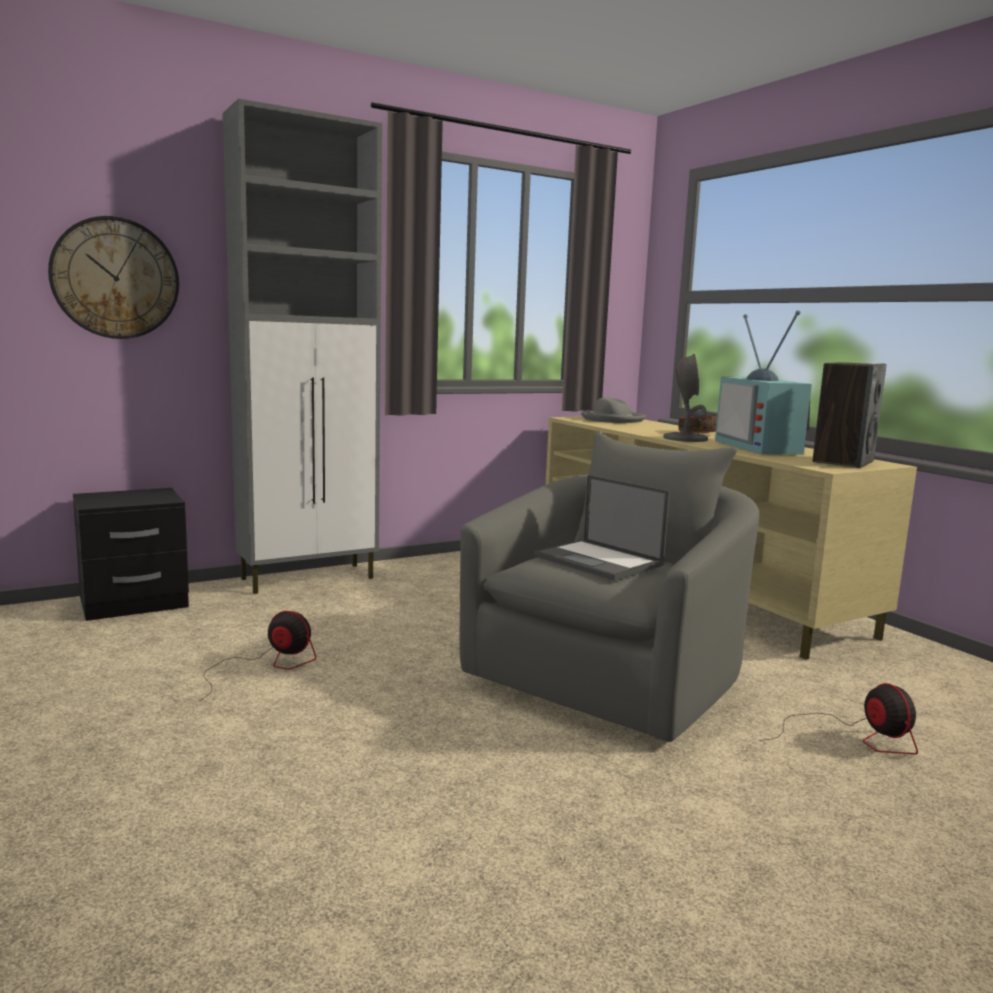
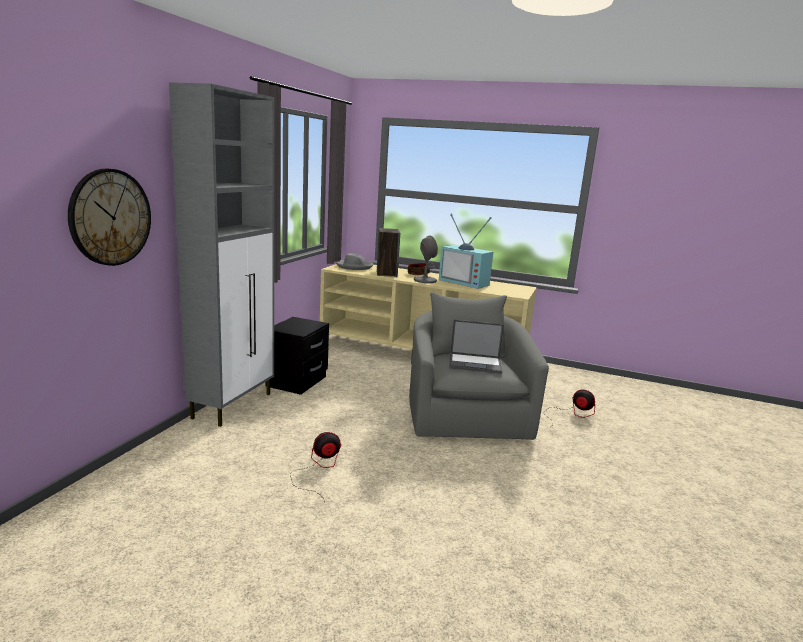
camera: 40 degrees left, 5 degrees up
black nightstand [73,488,189,621] -> black nightstand moved to [265,317,329,395]
speaker [813,362,886,468] -> speaker moved to [377,228,400,277]

